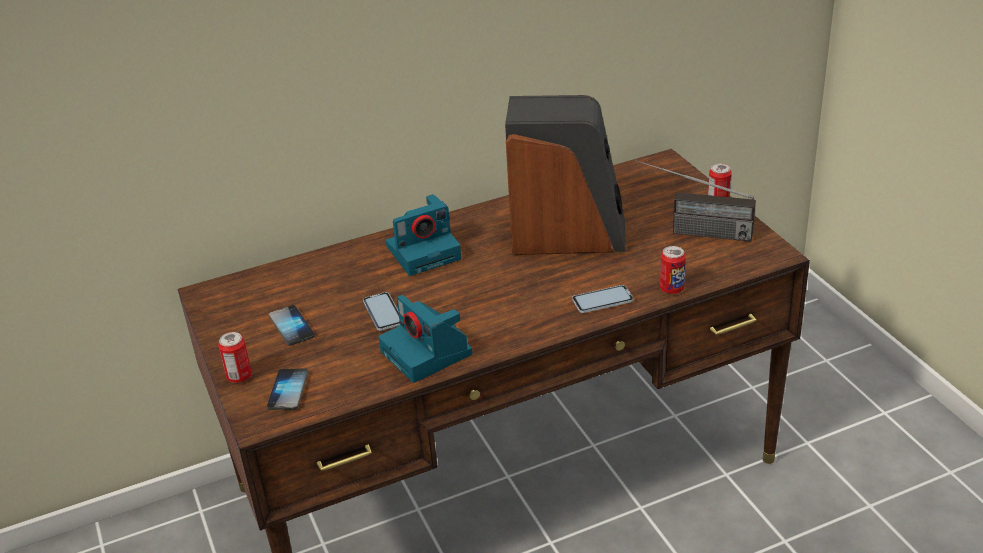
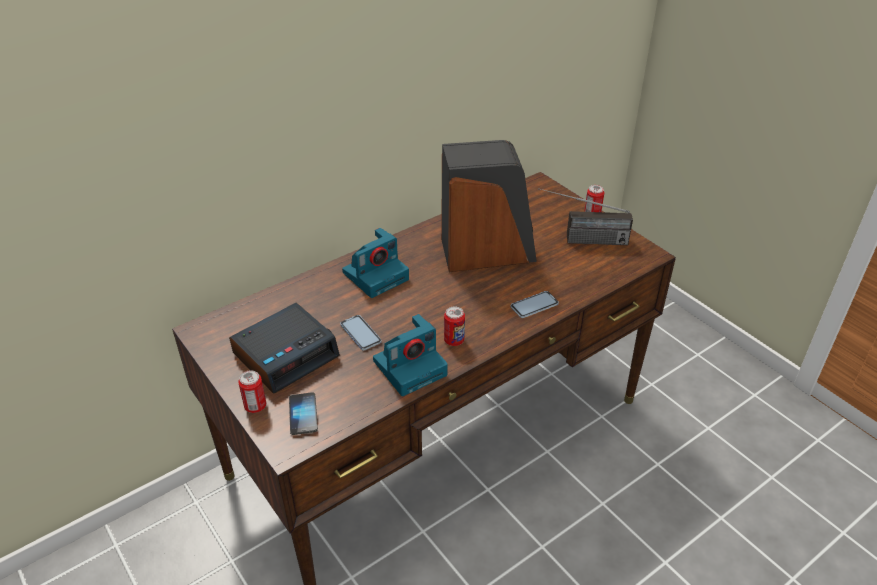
camera: 15 degrees left, 5 degrees up
phone [269,305,315,346] -> alarm clock [229,303,340,394]
camera [378,295,472,383] -> camera turned 75 degrees counterclockwise [373,314,448,396]
can [660,246,686,294] -> can moved to [444,306,465,346]

